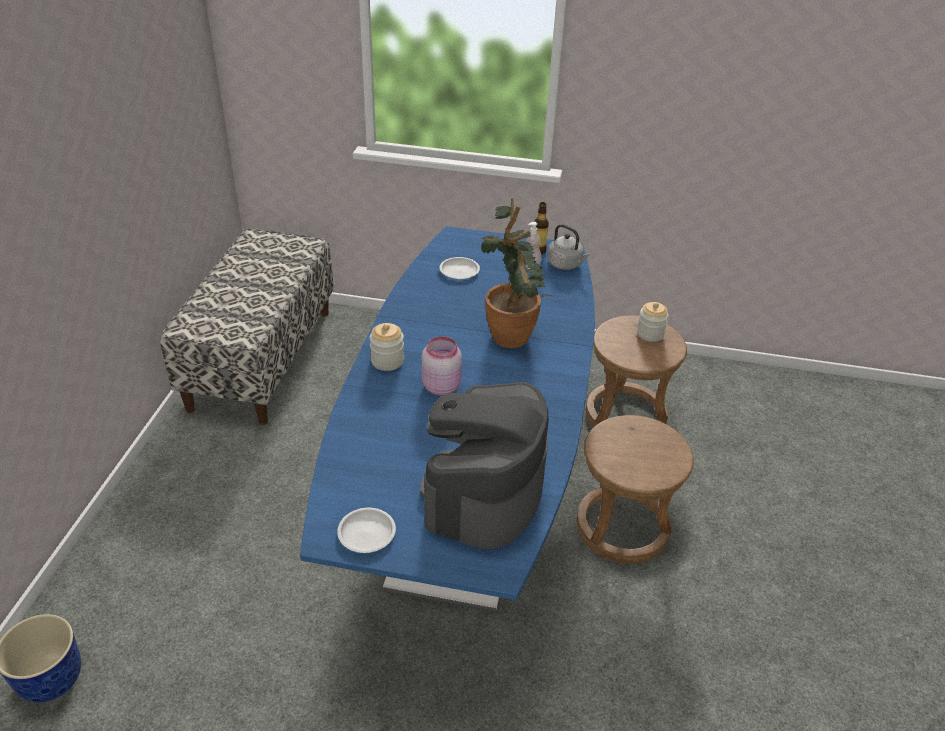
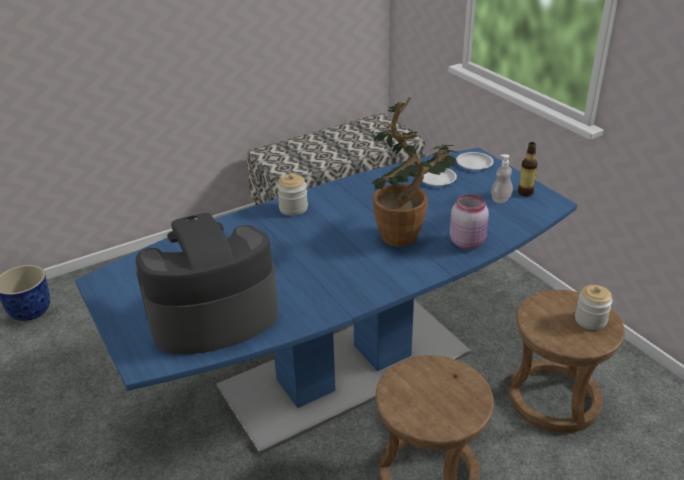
camera: 50 degrees right, 5 degrees down
white plate [337,508,396,553] -> white plate moved to [456,152,494,170]
pink jar [421,336,462,395] -> pink jar moved to [450,194,489,249]
grey kettle [547,224,590,270] -> none

